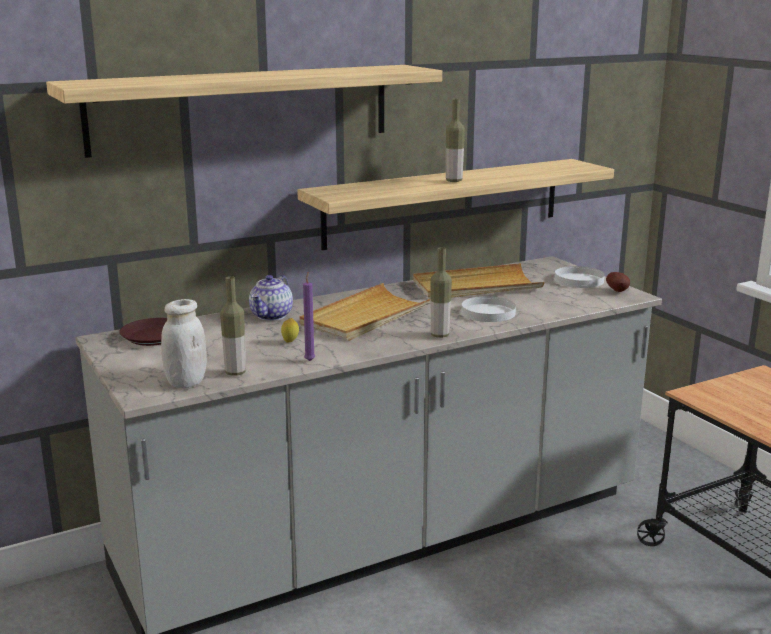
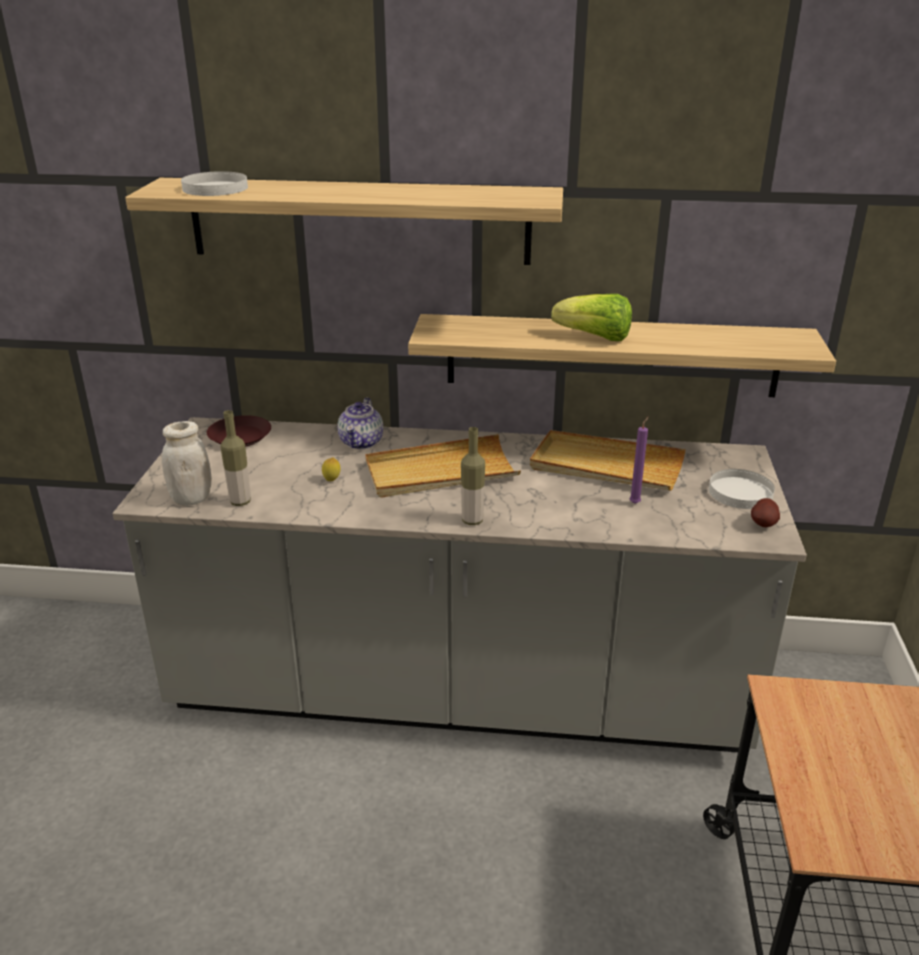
camera: 35 degrees right, 10 degrees up
teapot [249,275,293,321] -> teapot turned 45 degrees counterclockwise [337,397,383,449]
purple candle [303,272,315,361] -> purple candle moved to [630,416,649,504]
bottle [446,99,465,182] -> lettuce [551,294,632,341]
white plate [462,296,516,322] -> white plate moved to [181,171,248,196]

